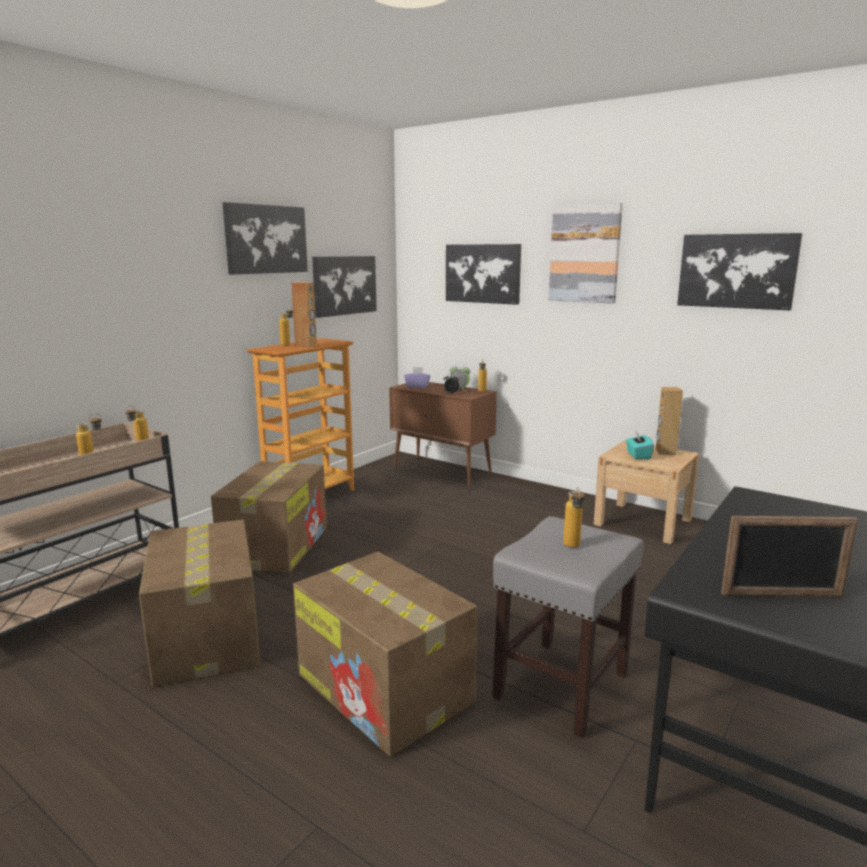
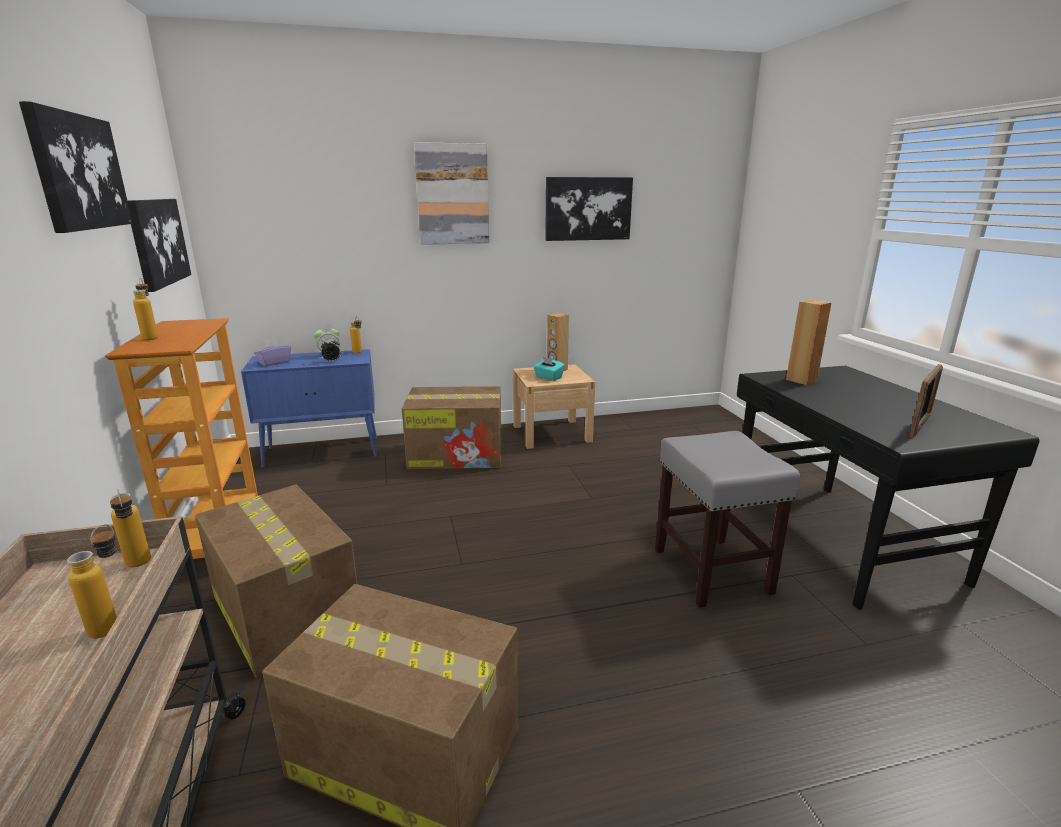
camera: 50 degrees left, 5 degrees up
brown speaker [291,282,317,347] -> brown speaker moved to [786,299,831,385]
cardboard box [293,552,477,757] -> cardboard box moved to [402,386,501,469]
brown cabinet [389,382,497,486] -> blue cabinet [241,349,377,468]
picture [446,244,521,305] -> none
bottle [563,487,585,548] -> none

